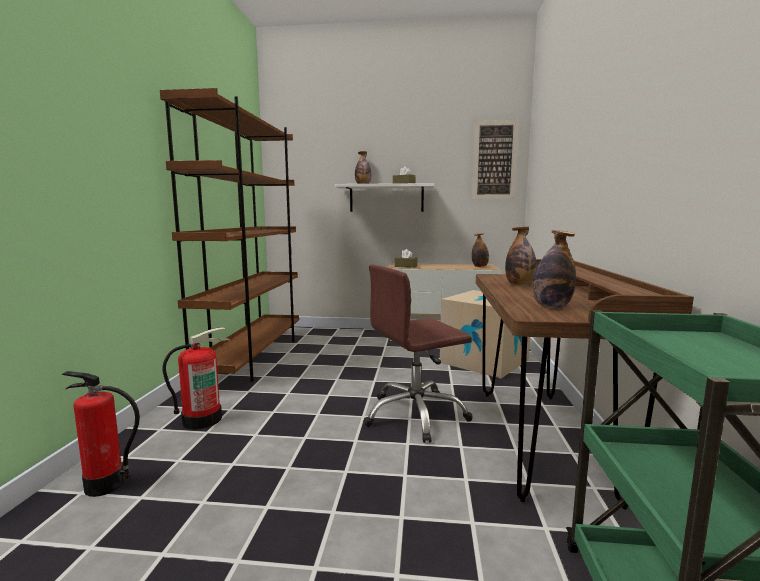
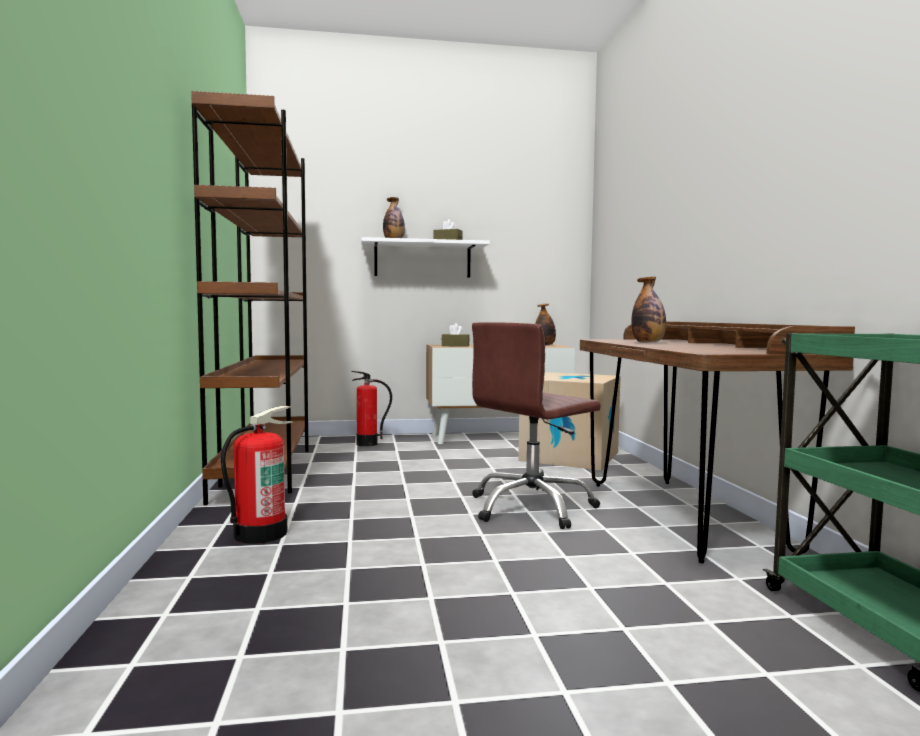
camera: 15 degrees left, 5 degrees down
fire extinguisher [62,371,140,497] -> fire extinguisher moved to [351,371,392,447]
picture [472,120,519,199] -> none
bottle [533,230,576,308] -> none

